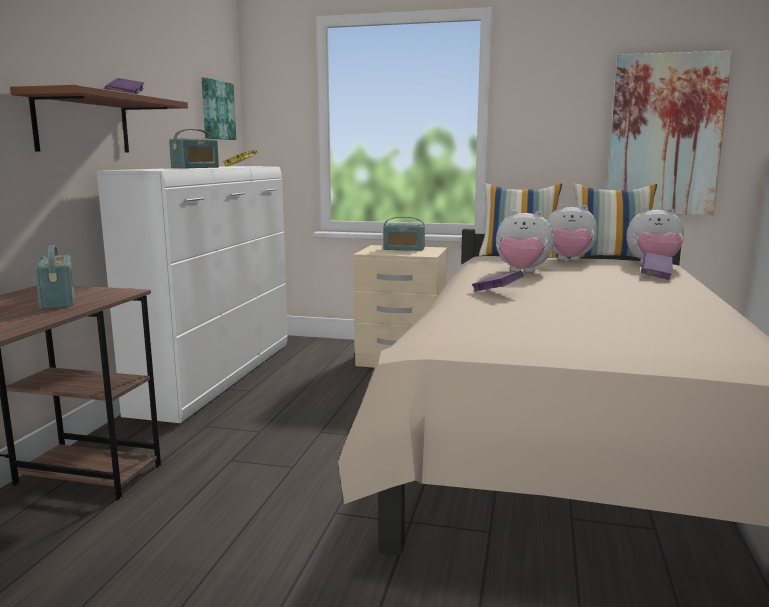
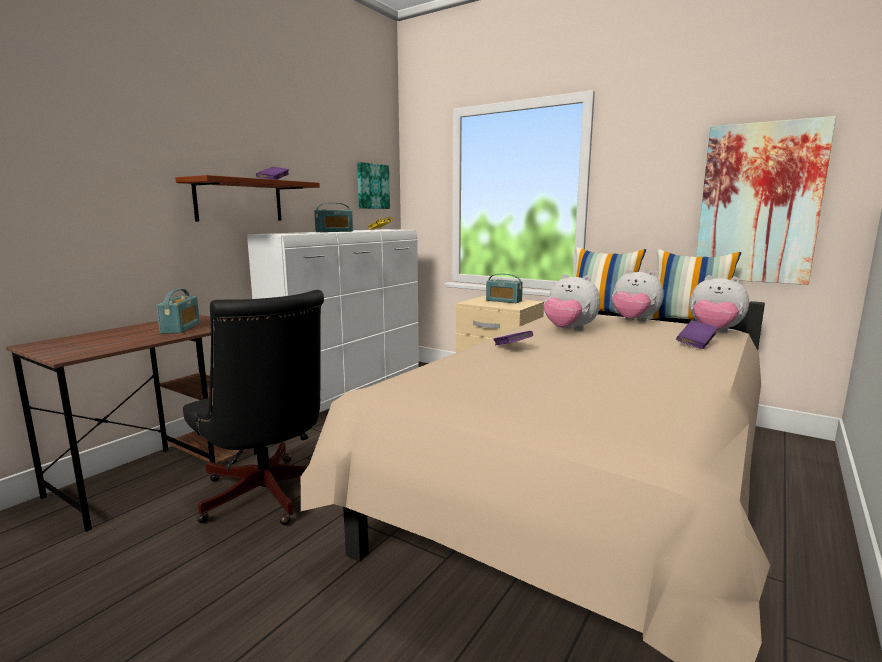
camera: 20 degrees right, 0 degrees up
none -> black office chair [183,290,324,525]

